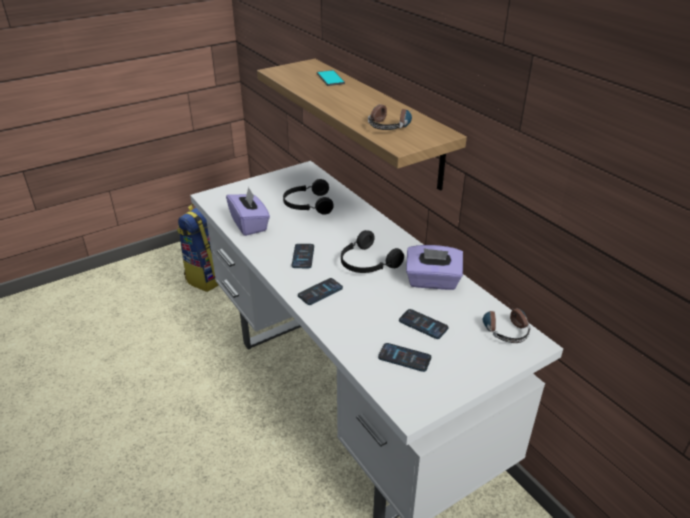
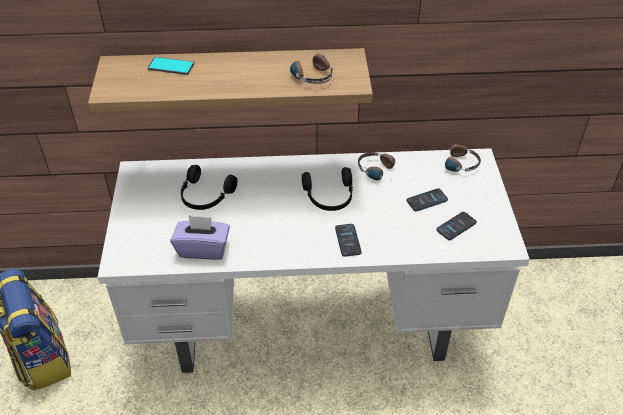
camera: 60 degrees left, 10 degrees up
phone [292,244,314,268] -> none
purple tissue box [406,245,463,290] -> headphones [358,152,397,183]

